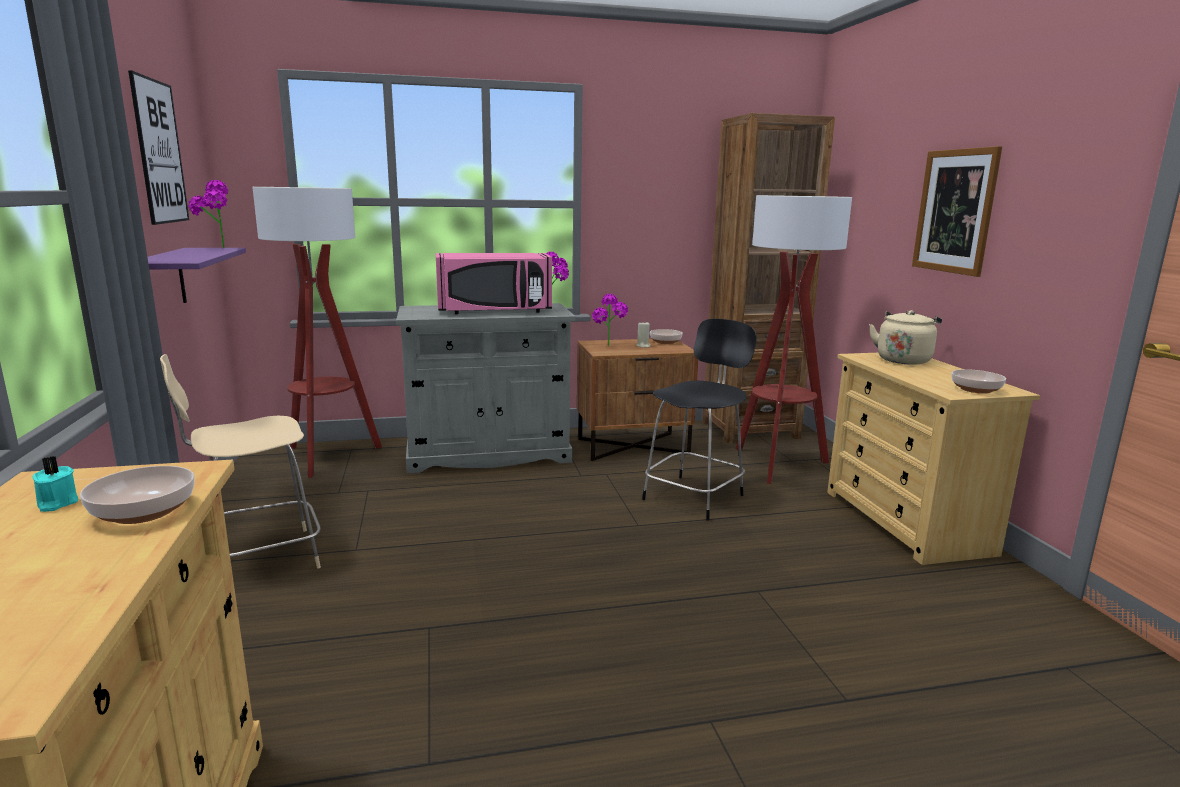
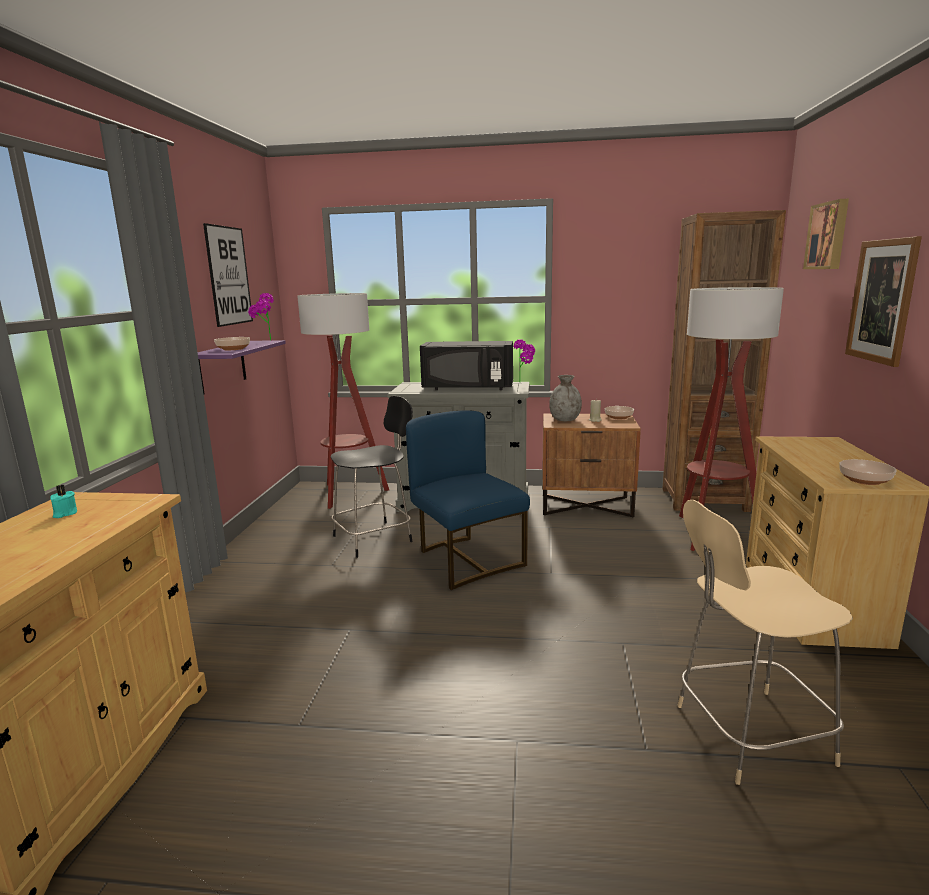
camera: 20 degrees right, 0 degrees up
bowl [80,466,194,524] -> bowl moved to [214,337,250,350]
beige chair [160,354,321,569] -> beige chair moved to [677,500,853,785]
pink microwave [436,253,552,314] -> black microwave [420,341,513,390]
potted plant [592,294,628,346] -> grey vase [549,375,582,421]
black chair [642,319,757,521] -> black chair moved to [330,396,413,558]
beige kettle [869,310,942,365] -> none
none -> blue chair [406,410,530,590]
none -> picture [803,199,849,269]

